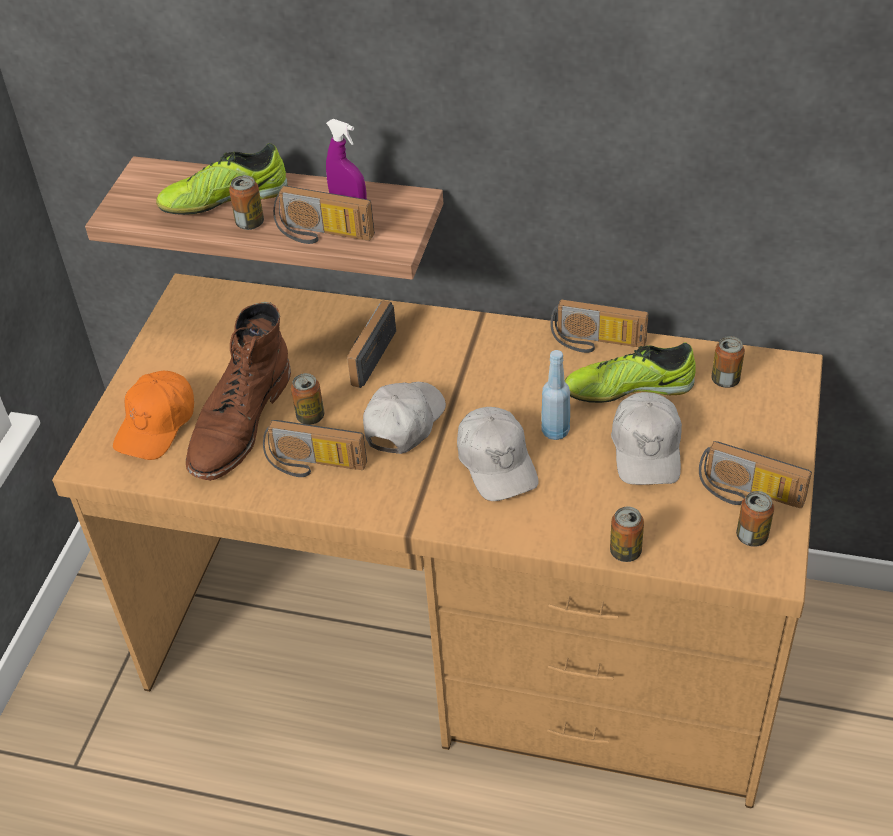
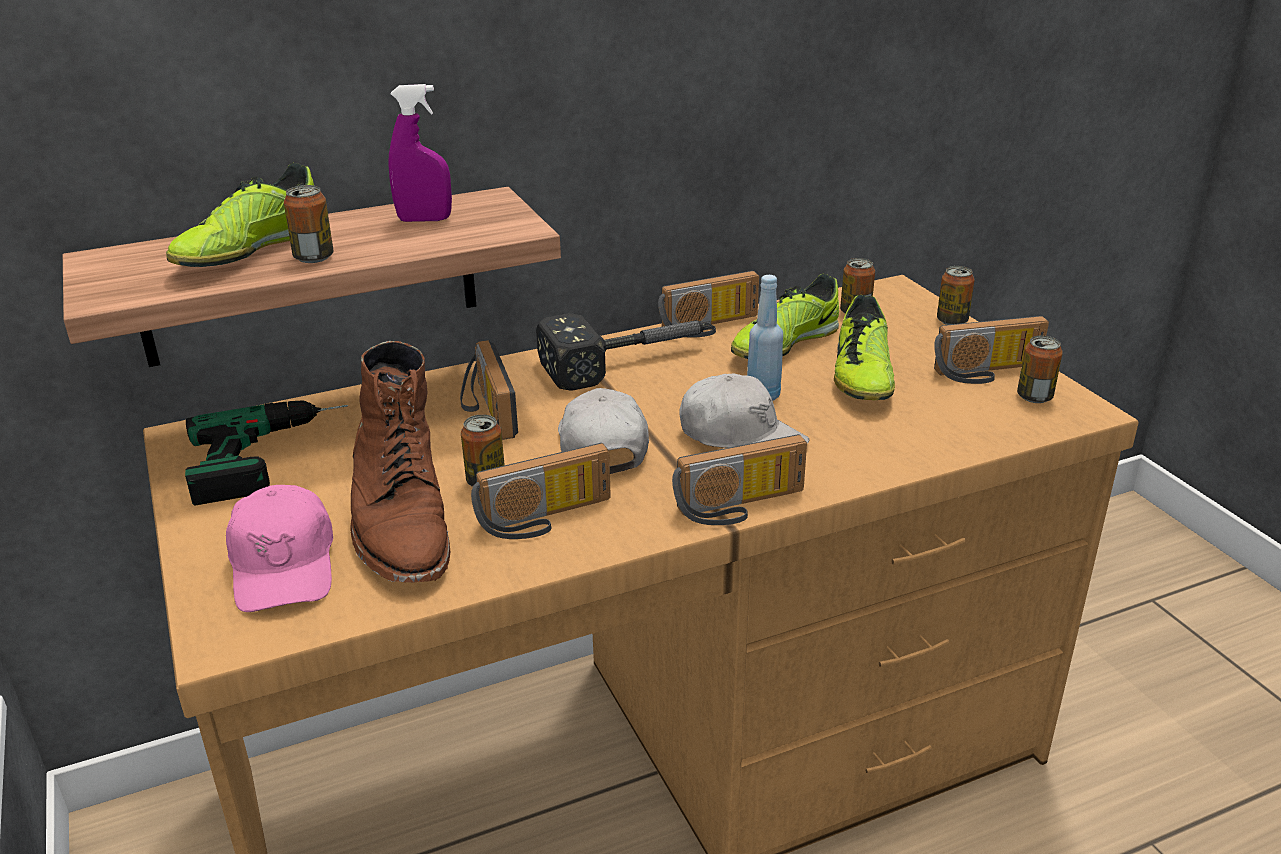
camera: 40 degrees left, 15 degrees down
orange cap [113,371,194,460] -> pink cap [226,485,333,612]
radio [273,186,375,244] -> radio moved to [672,434,807,525]
can [610,506,644,562] -> can moved to [937,266,975,325]
white cap [611,392,682,485] -> shoe [834,295,895,400]
none -> power drill [185,400,348,506]
none -> hammer [536,313,712,391]

